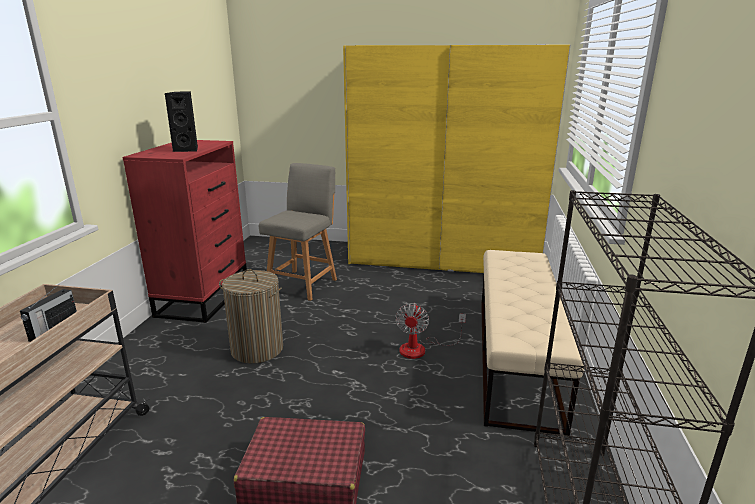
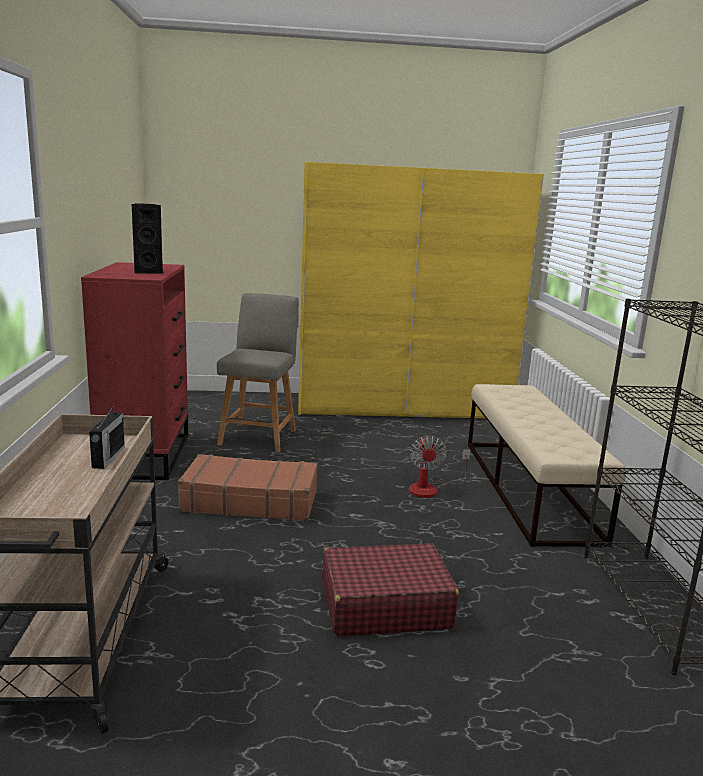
camera: 15 degrees left, 5 degrees down
laundry basket [219,269,283,364] -> brown suitcase [178,454,318,522]

